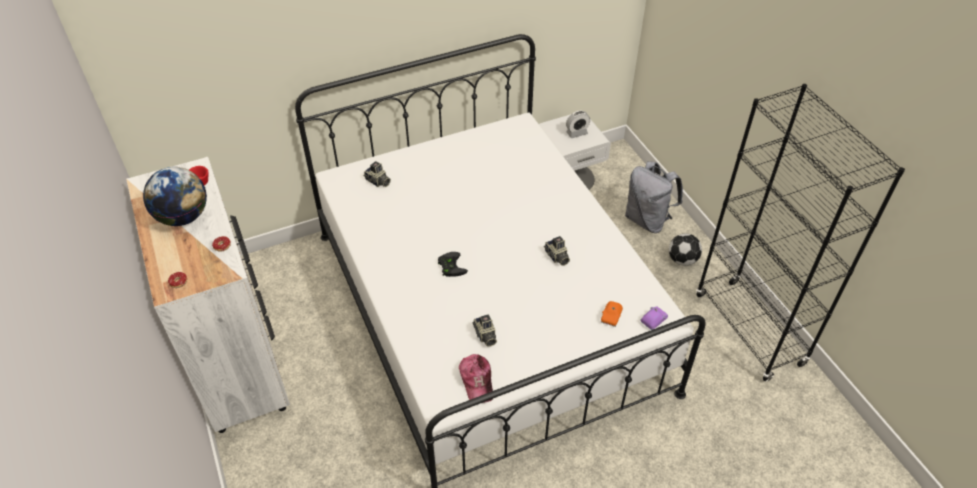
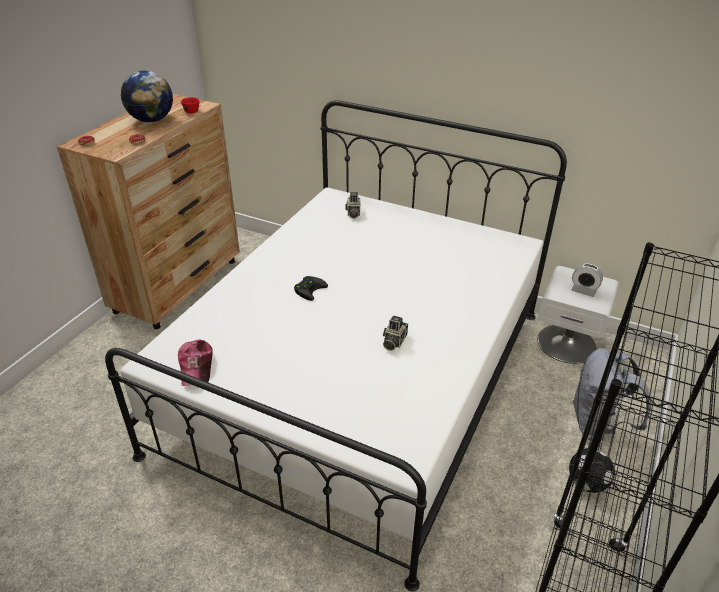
camera: 50 degrees right, 10 degrees down
white dresser [126,157,290,433] -> brown dresser [57,94,240,329]
cap [459,354,493,403] -> cap turned 45 degrees counterclockwise [178,339,213,386]
camera [472,315,497,347] -> none
orange toy car [601,301,623,327] -> none
purple toy car [640,306,668,330] -> none

